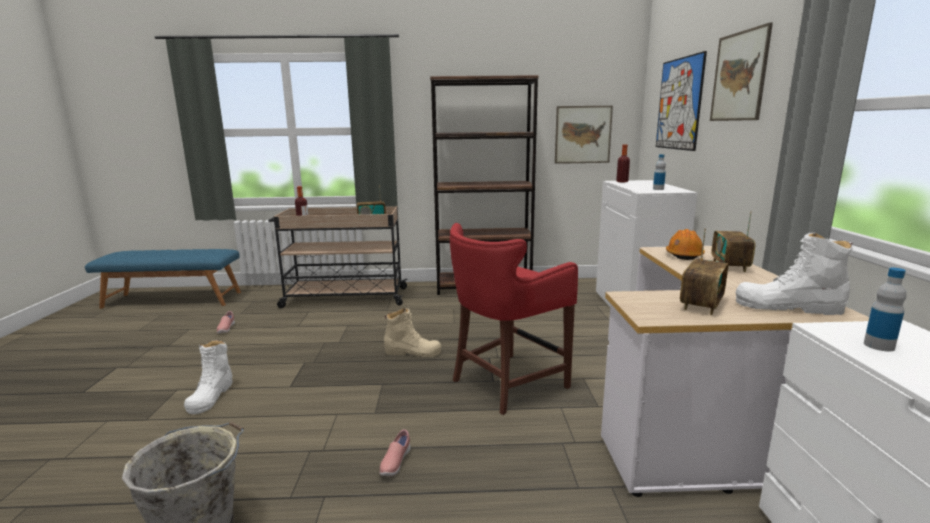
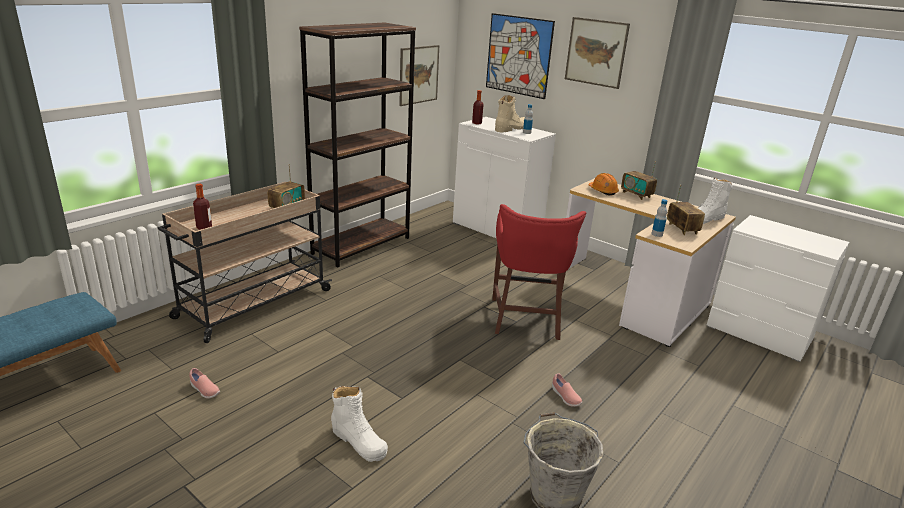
camera: 50 degrees left, 10 degrees up
beige boot [384,308,441,357] -> beige boot moved to [495,95,525,132]
bottle [864,268,906,352] -> bottle moved to [651,199,668,237]

